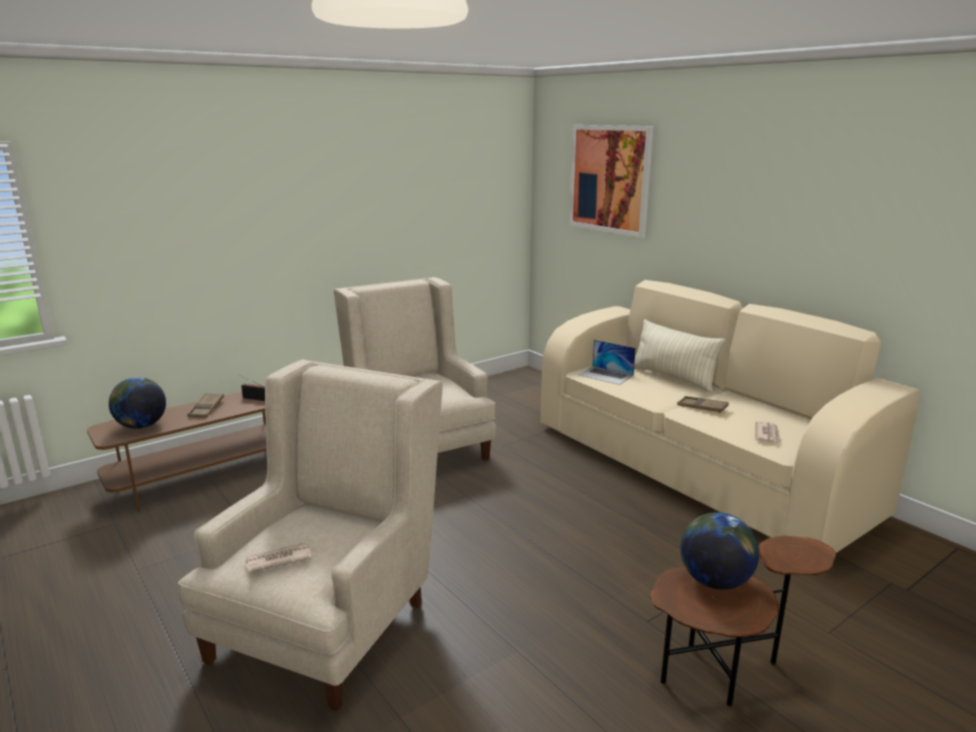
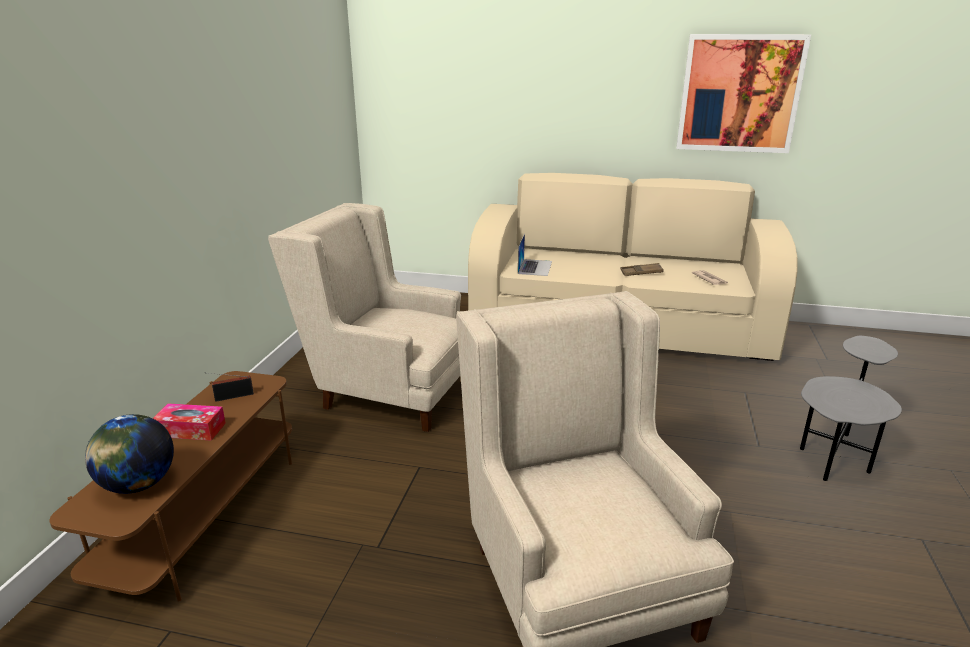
camera: 40 degrees left, 5 degrees up
brown tray [187,393,224,417] -> tissue box [153,403,226,440]
newspaper [245,543,312,573] -> none
picture [569,125,654,238] -> picture moved to [676,34,811,153]
laptop [578,340,636,385] -> laptop turned 75 degrees counterclockwise [518,234,552,276]
beige pillow [634,319,726,392] -> none
brown side table [651,536,836,707] -> grey side table [800,336,902,481]
globe [680,512,759,590] -> none

